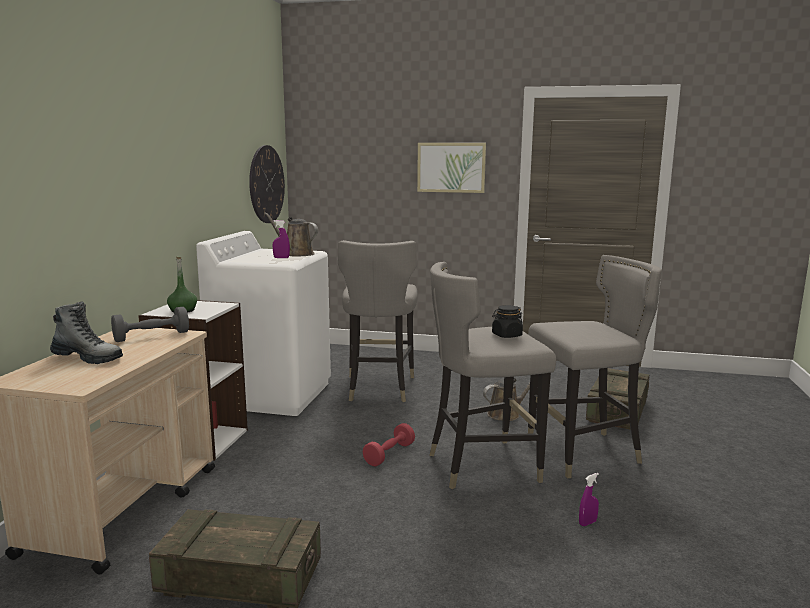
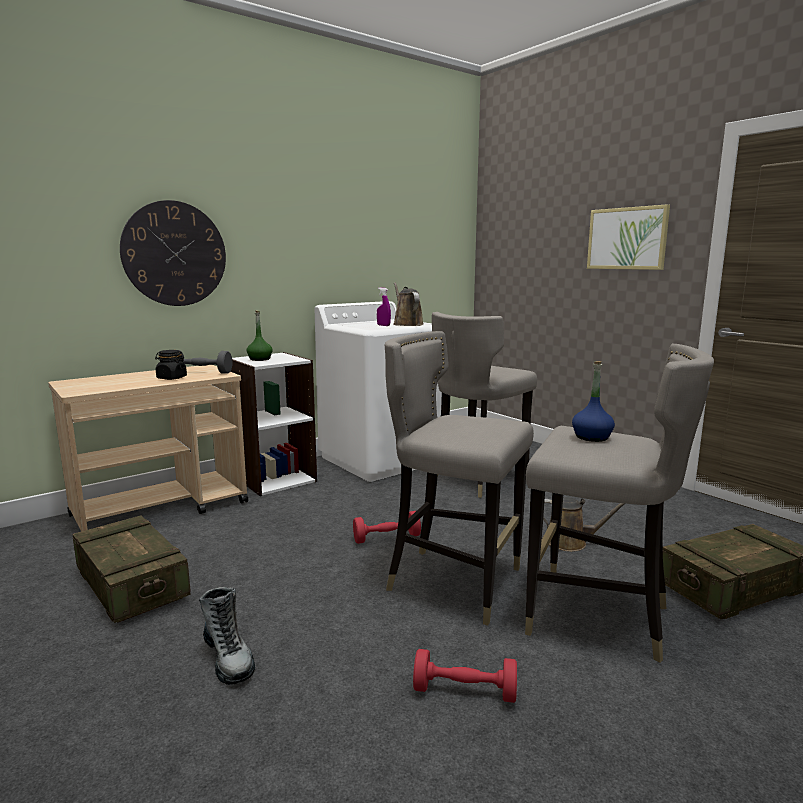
camera: 40 degrees right, 0 degrees up
boot [50,301,123,364] -> boot moved to [199,587,255,685]
wall clock [249,145,285,223] -> wall clock moved to [120,200,226,306]
black jar [492,305,523,338] -> black jar moved to [155,350,187,380]
purple spray bottle [579,473,599,526] -> red dumbbell [413,649,517,703]
none -> blue bottle [572,361,615,442]

